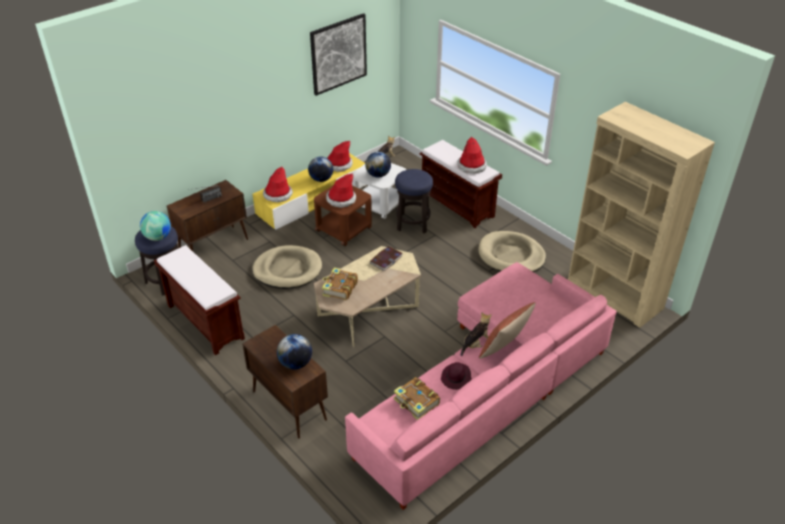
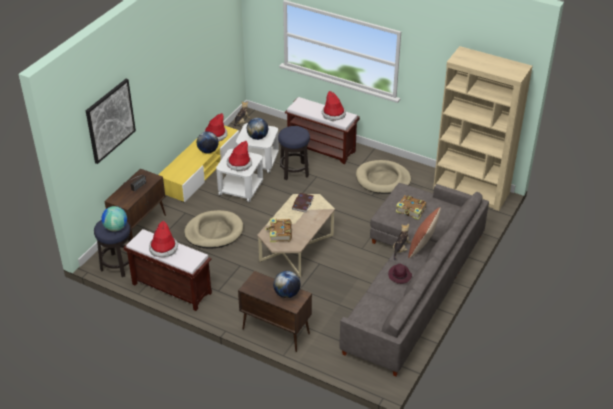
camera: 20 degrees left, 0 degrees up
hat [263,167,293,202] -> hat moved to [149,221,178,257]
picture [310,13,367,96] -> picture moved to [86,79,136,164]
brown side table [314,185,372,246] -> white side table [216,149,263,202]
pink sofa [345,262,617,510] -> grey sofa [339,183,489,377]
book [394,377,440,420] -> book moved to [396,195,427,220]

